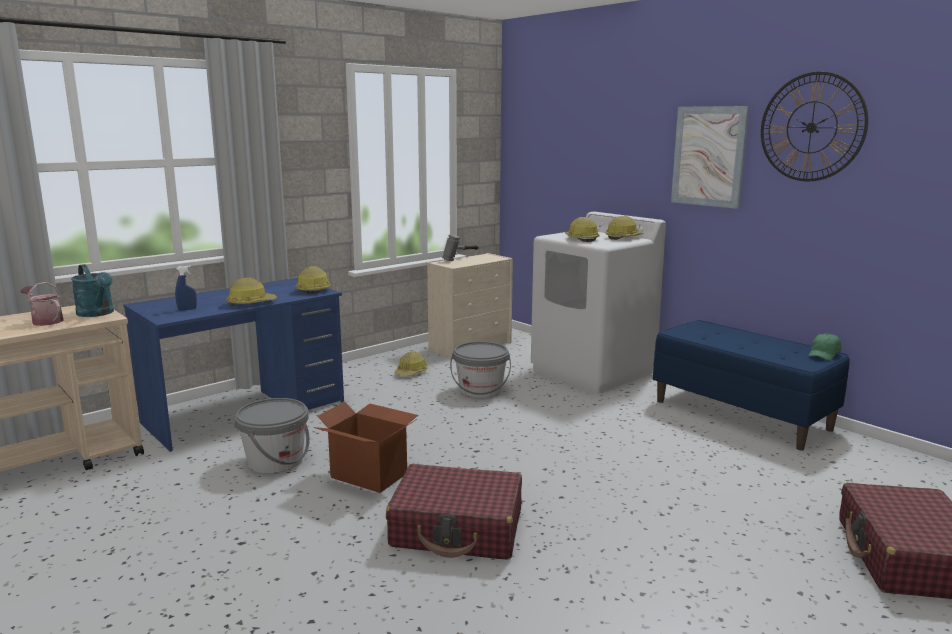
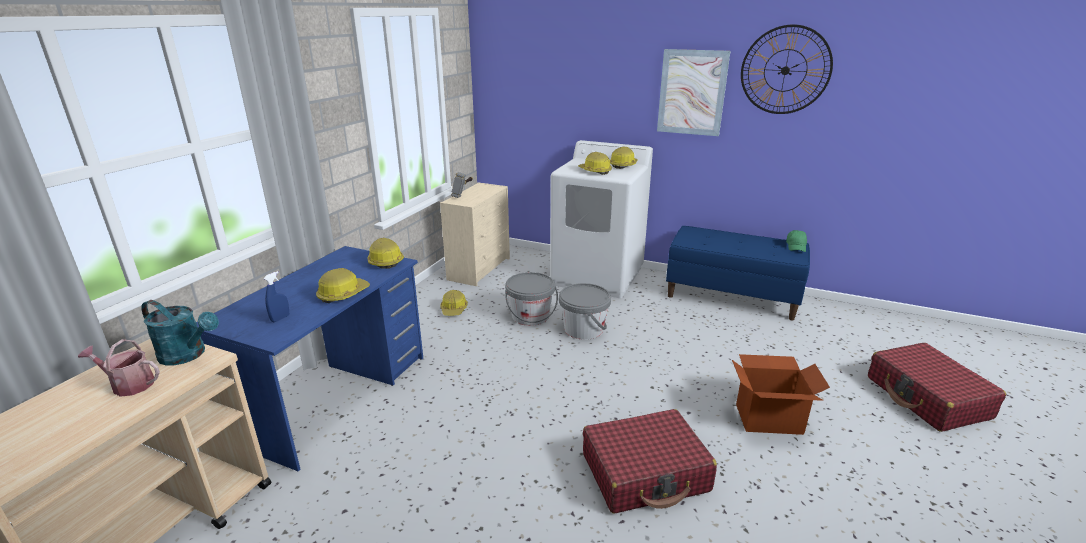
camera: 25 degrees left, 10 degrees up
grey bucket [235,398,310,473] -> grey bucket moved to [559,283,611,340]
cardboard box [314,402,418,493] -> cardboard box moved to [732,354,830,435]

